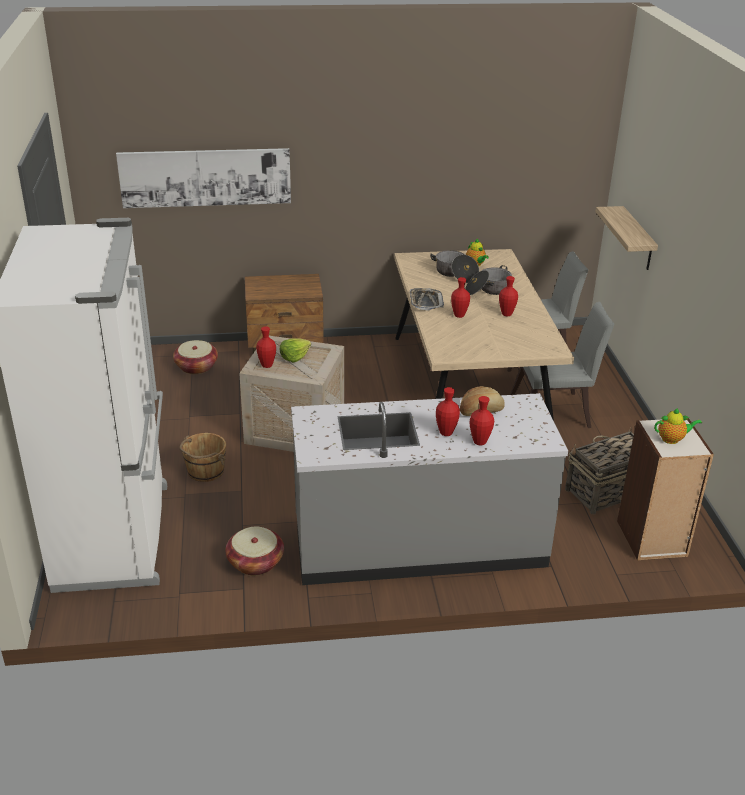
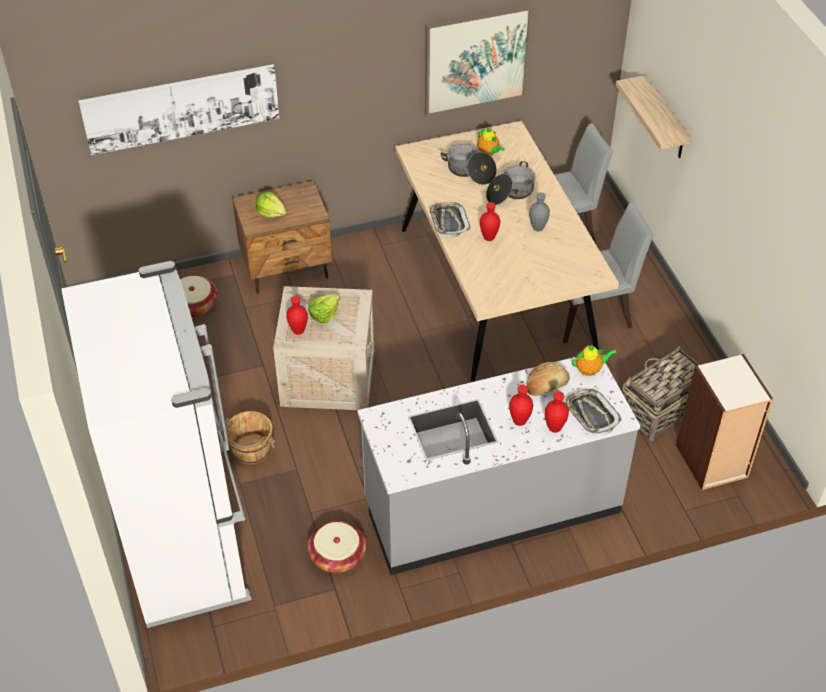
camera: 10 degrees left, 15 degrees up
red vase [499,276,518,316] -> grey vase [529,193,550,231]
teapot [654,408,702,444] -> teapot moved to [572,345,617,376]
none -> lettuce [256,192,286,217]
none -> picture [425,5,532,117]
none -> tray [564,389,622,435]

